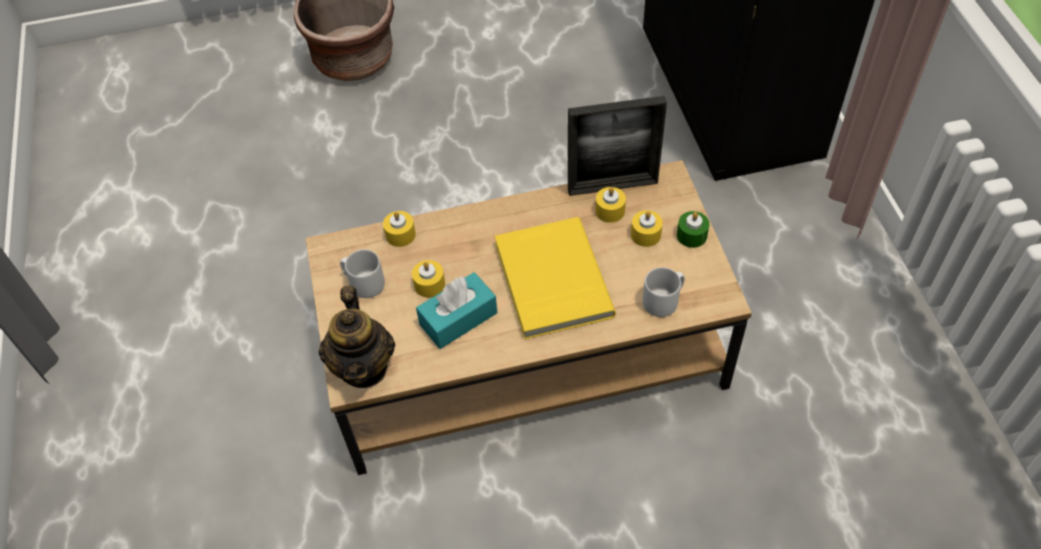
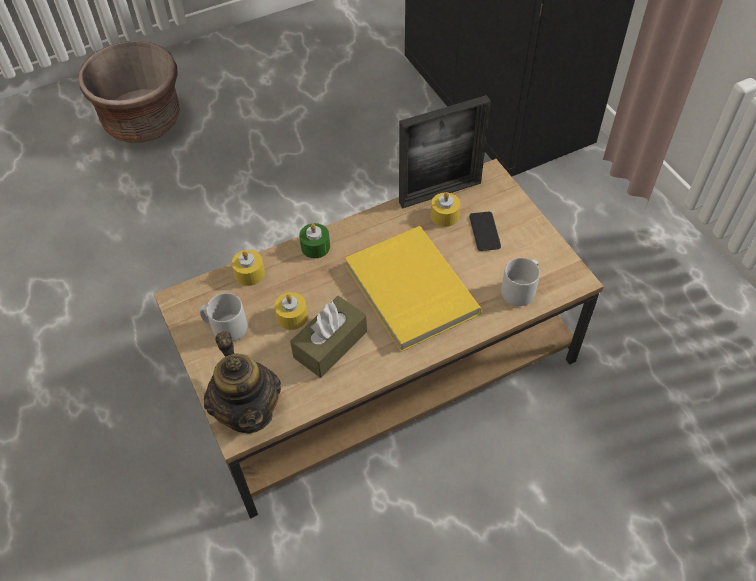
camera: 15 degrees left, 0 degrees up
turquoise tissue box [416,272,497,349] -> brown tissue box [290,296,367,378]
yellow candle [631,210,663,247] -> phone [469,212,501,251]
green candle [677,211,709,248] -> green candle moved to [299,223,330,258]

